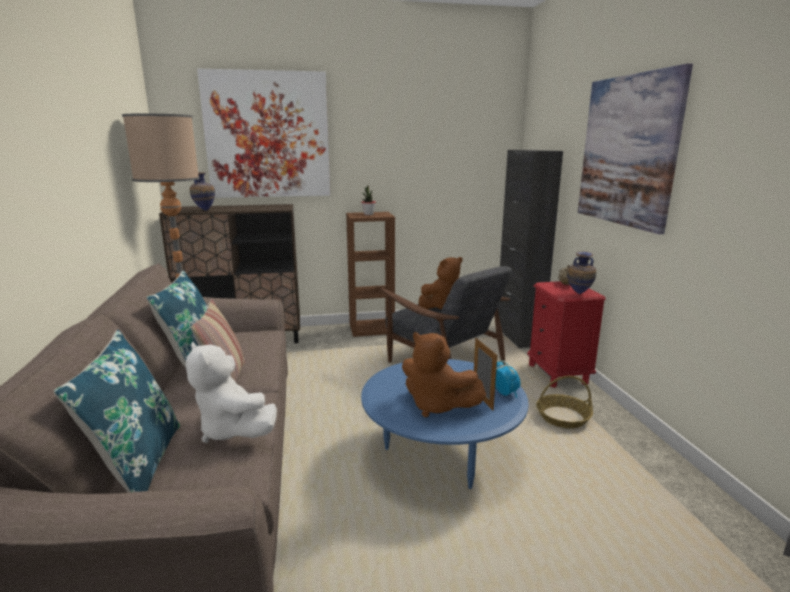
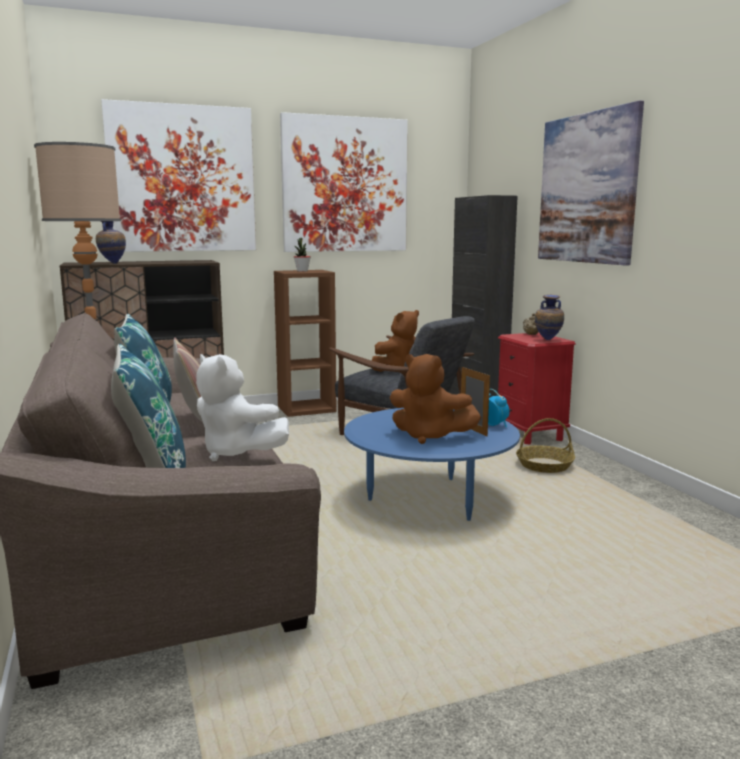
camera: 10 degrees left, 5 degrees down
none -> picture [280,112,408,252]

